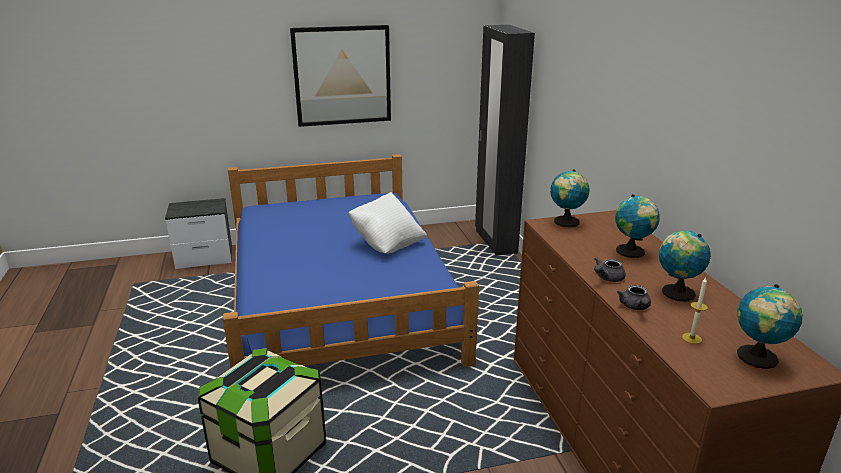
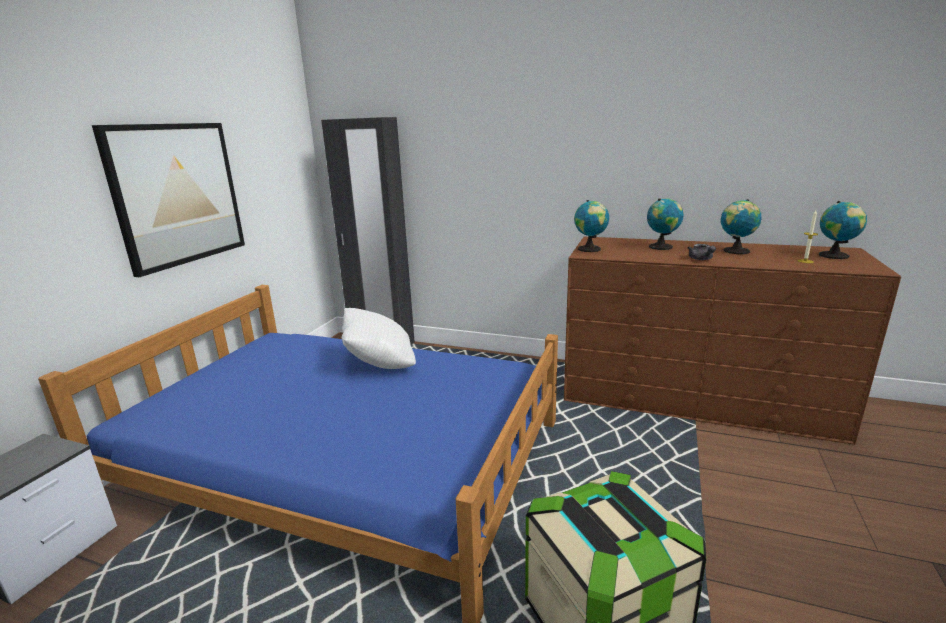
camera: 55 degrees left, 5 degrees down
grey teapot [617,285,651,310] -> none

